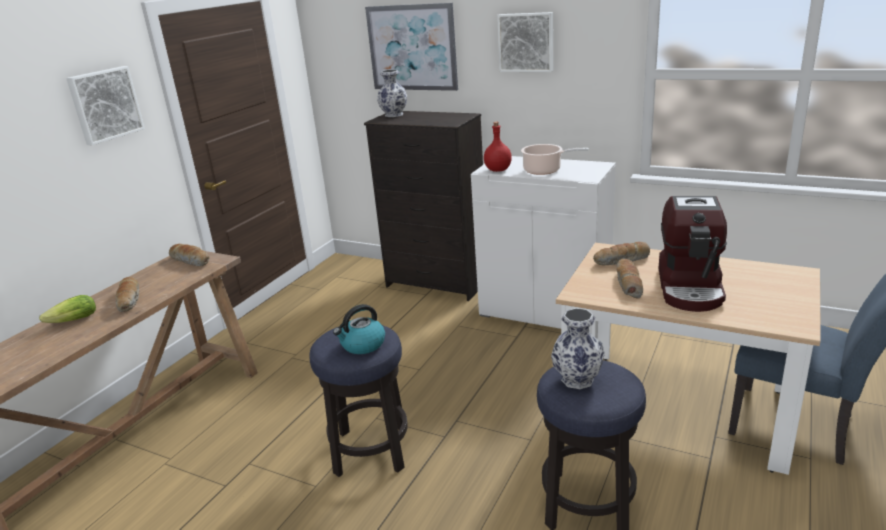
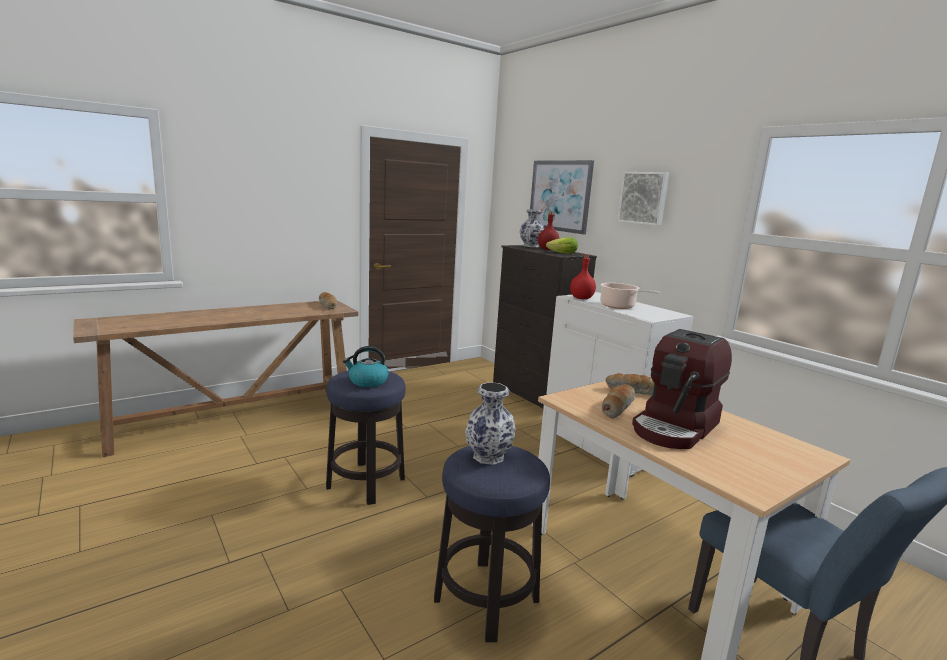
camera: 25 degrees right, 10 degrees down
lettuce [39,295,96,323] -> lettuce moved to [546,237,578,254]
picture [66,66,145,145] -> none
bread [115,277,139,312] -> none
none -> red bottle [538,211,559,250]

